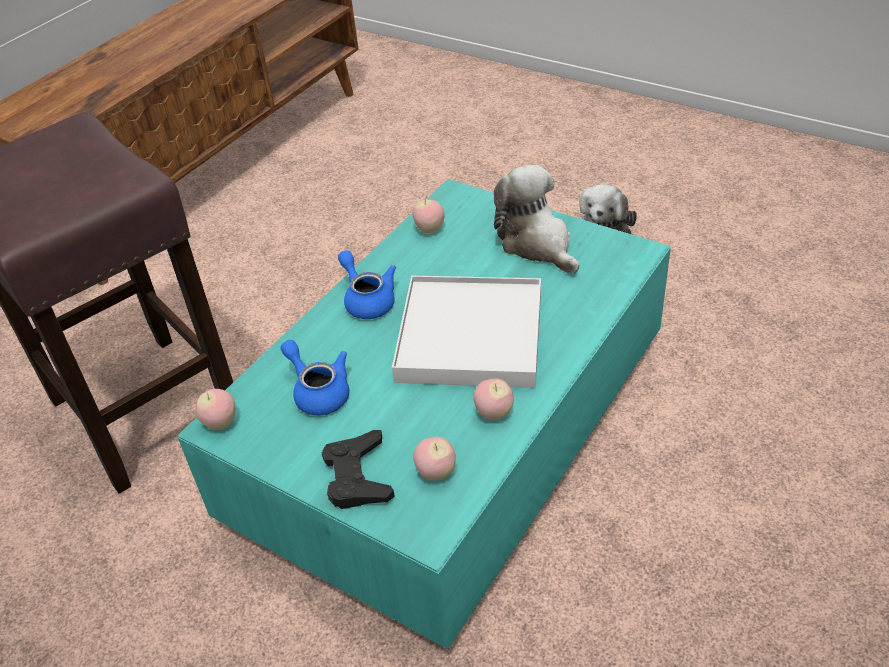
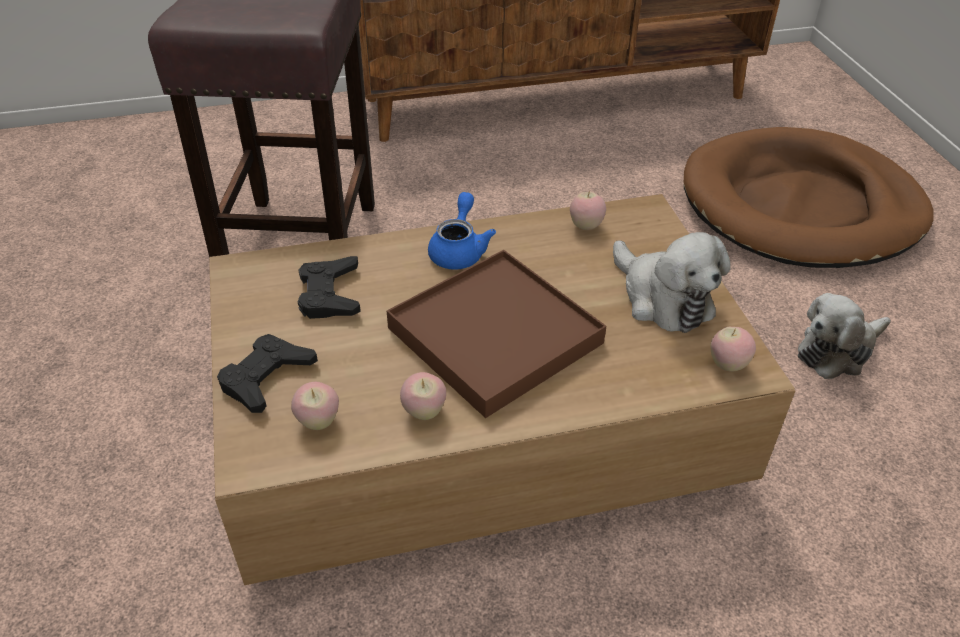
camera: 40 degrees right, 0 degrees up
turquoise coffee table [177,179,671,649] -> brown coffee table [209,194,795,585]
apple [195,389,236,430] -> apple moved to [710,326,756,372]
blue teapot [281,340,349,415] -> black game controller [298,256,361,319]
white tray [392,276,541,388] -> brown tray [387,250,606,418]
plush toy [494,165,580,273] -> plush toy turned 135 degrees clockwise [613,232,731,333]
none -> brown dog bed [684,127,934,268]

